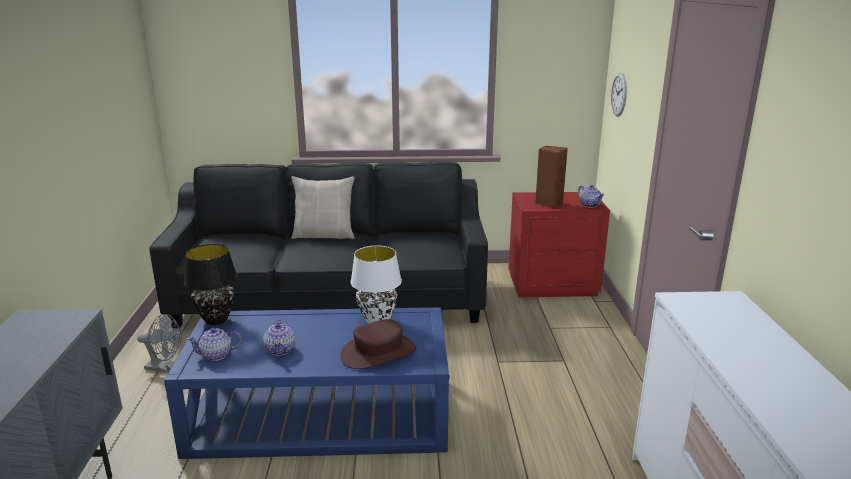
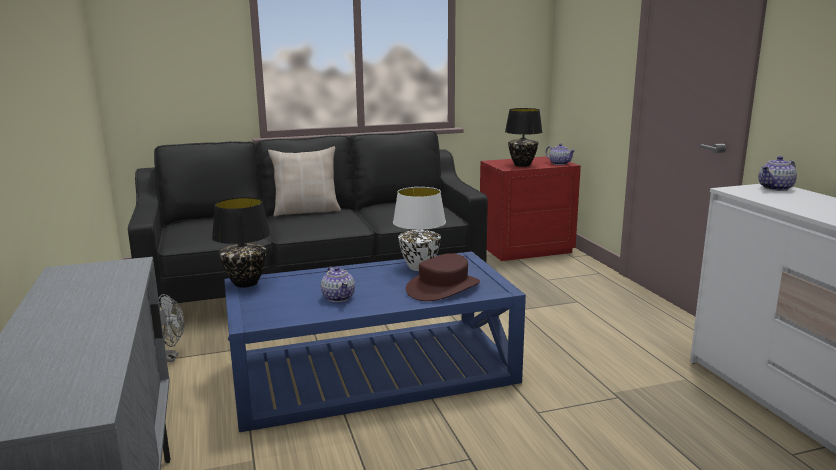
camera: 15 degrees left, 5 degrees down
teapot [186,328,242,361] -> teapot moved to [759,156,797,191]
brown speaker [535,146,568,209] -> black table lamp [505,108,542,167]
wall clock [611,72,627,117] -> none

